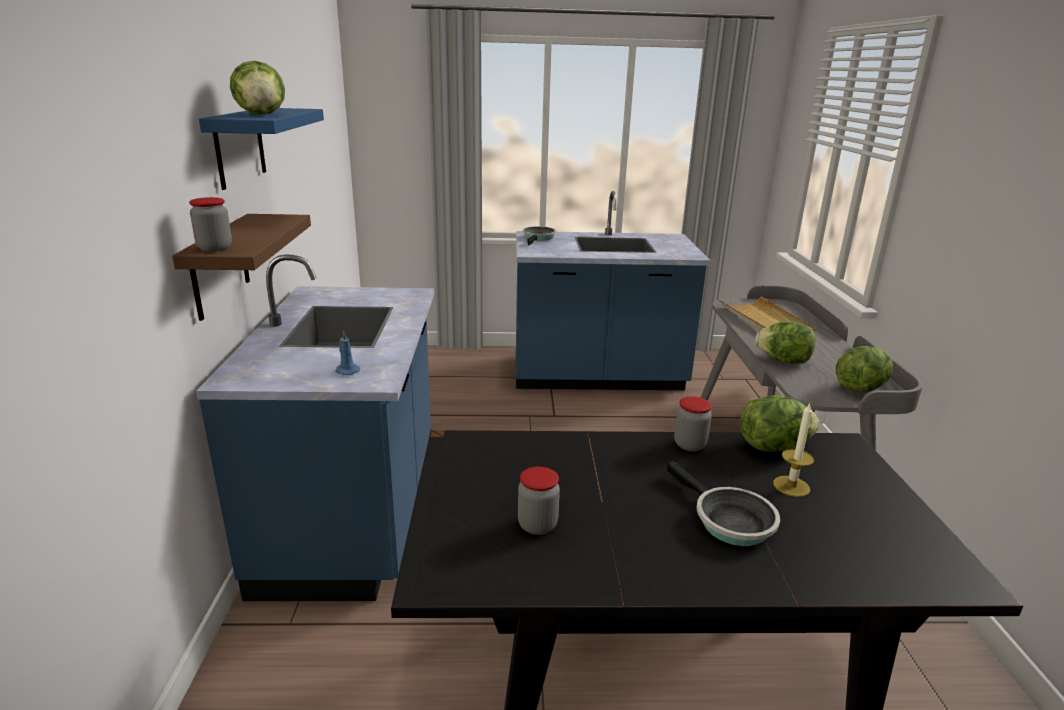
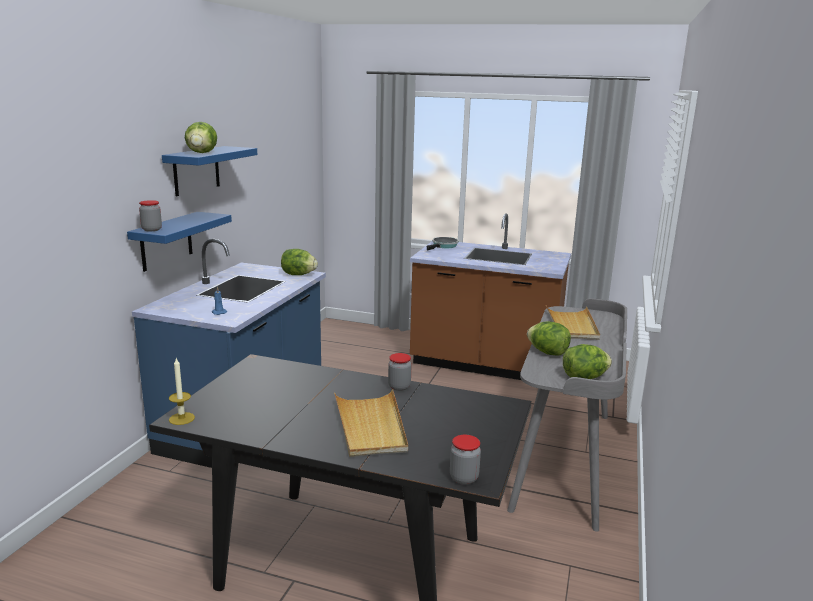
camera: 20 degrees right, 5 degrees down
brown shelf [172,214,311,321] -> blue shelf [127,212,232,272]
blue counter [516,191,711,390] -> brown counter [410,213,571,380]
jar [518,467,560,535] -> jar moved to [450,435,481,485]
frying pan [667,461,780,546] -> beige tray [334,389,408,457]
lettuce [740,395,820,452] -> lettuce moved to [281,249,318,275]
candle [773,403,814,497] -> candle moved to [169,358,195,425]

